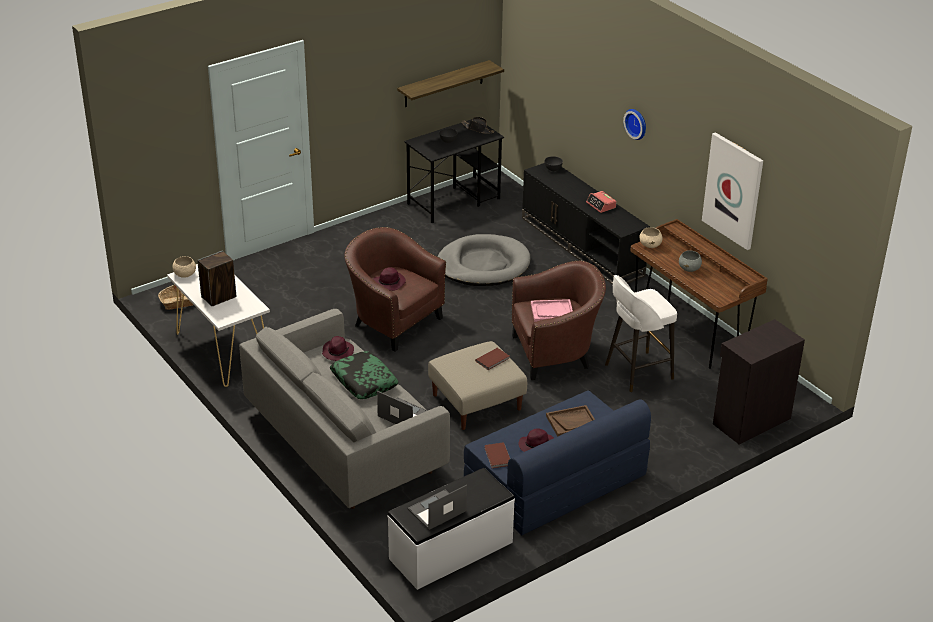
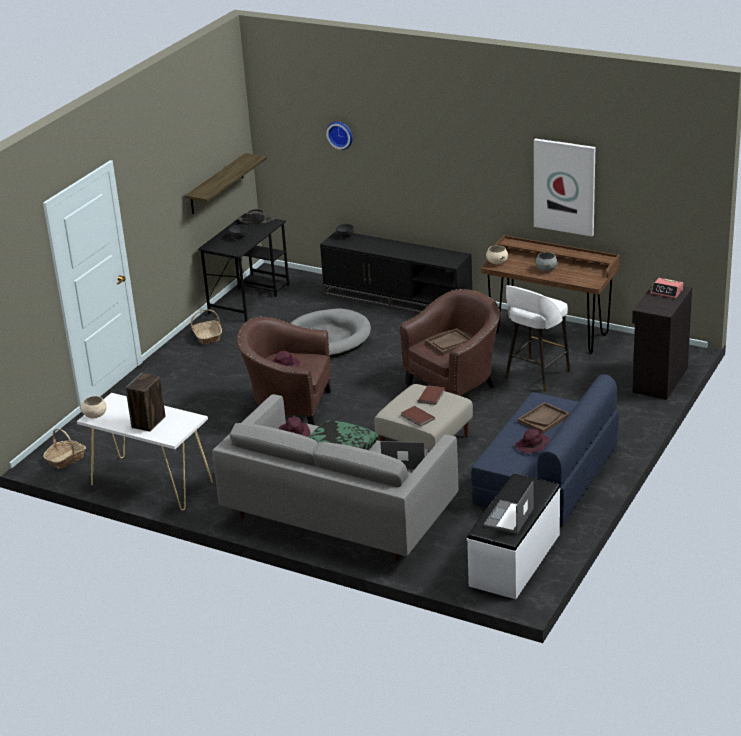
camera: 25 degrees left, 5 degrees down
brown book [484,442,510,468] -> brown book moved to [401,406,435,427]
pink tray [531,299,573,322] -> brown tray [425,328,471,355]
alarm clock [586,191,616,213] -> alarm clock moved to [651,278,683,298]
wall clock [623,109,646,140] -> wall clock moved to [326,122,353,150]
none -> basket [191,309,222,345]

